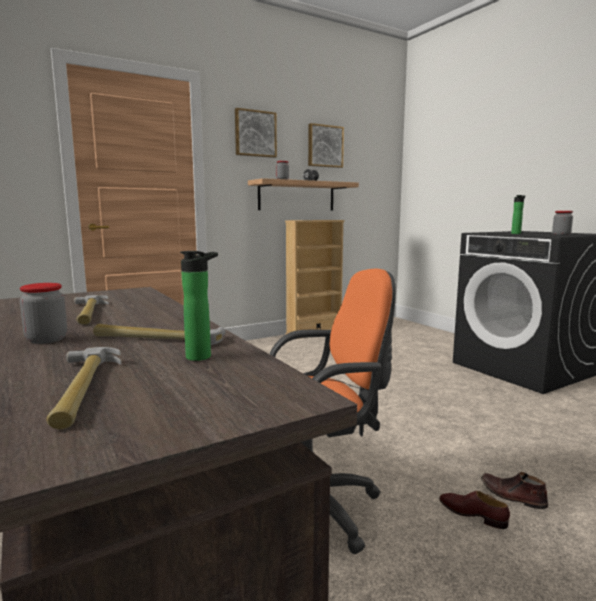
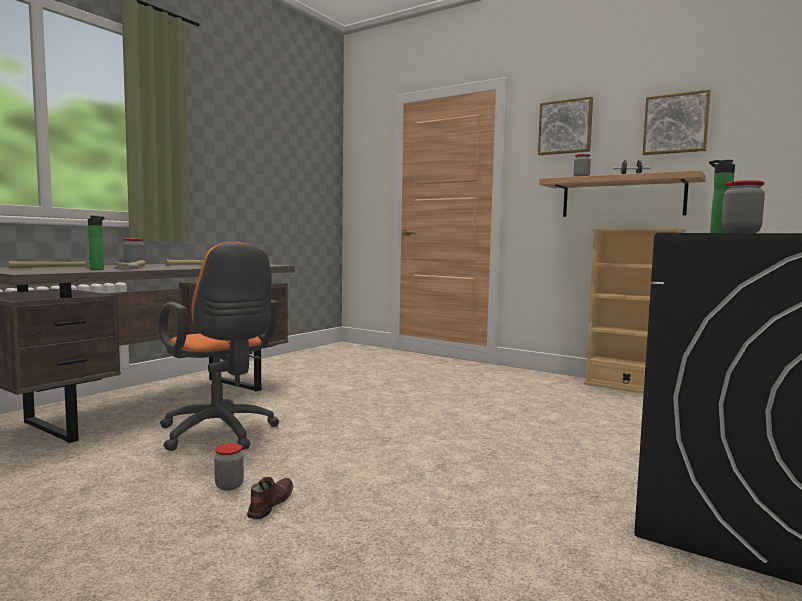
camera: 65 degrees right, 5 degrees down
brown shoe [439,491,510,529] -> jar [214,443,244,491]

